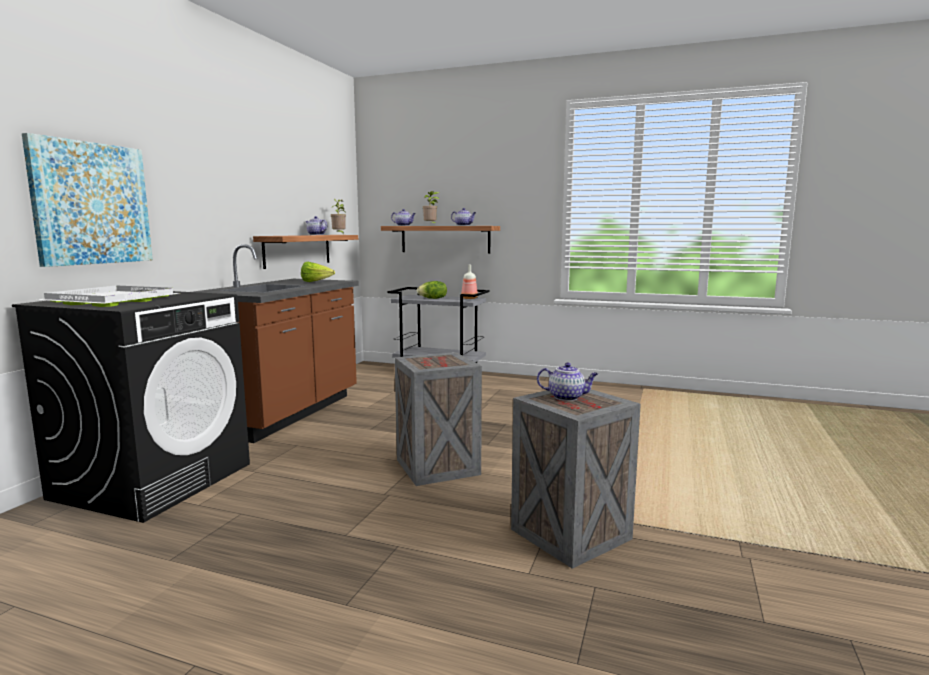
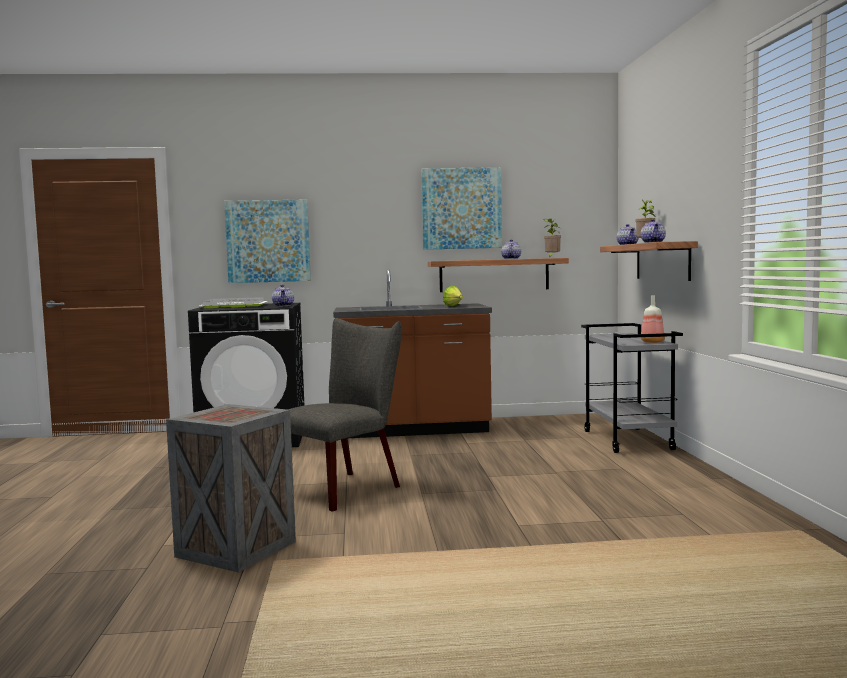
camera: 65 degrees right, 5 degrees down
crate [395,352,482,486] -> grey chair [287,318,401,512]
lettuce [417,281,447,299] -> none
teapot [537,363,598,401] -> teapot moved to [272,284,294,306]
none -> picture [421,167,502,250]

